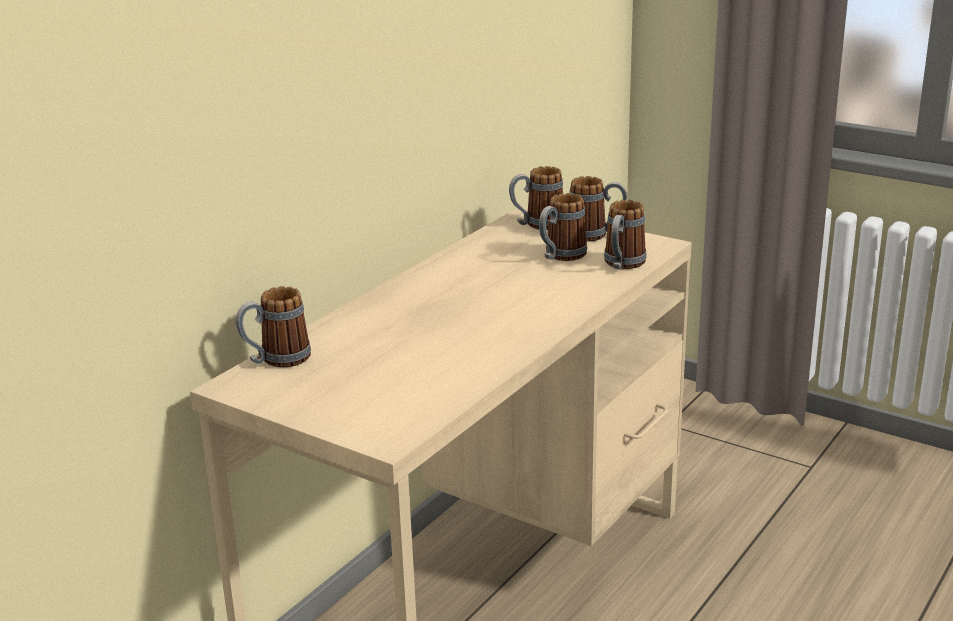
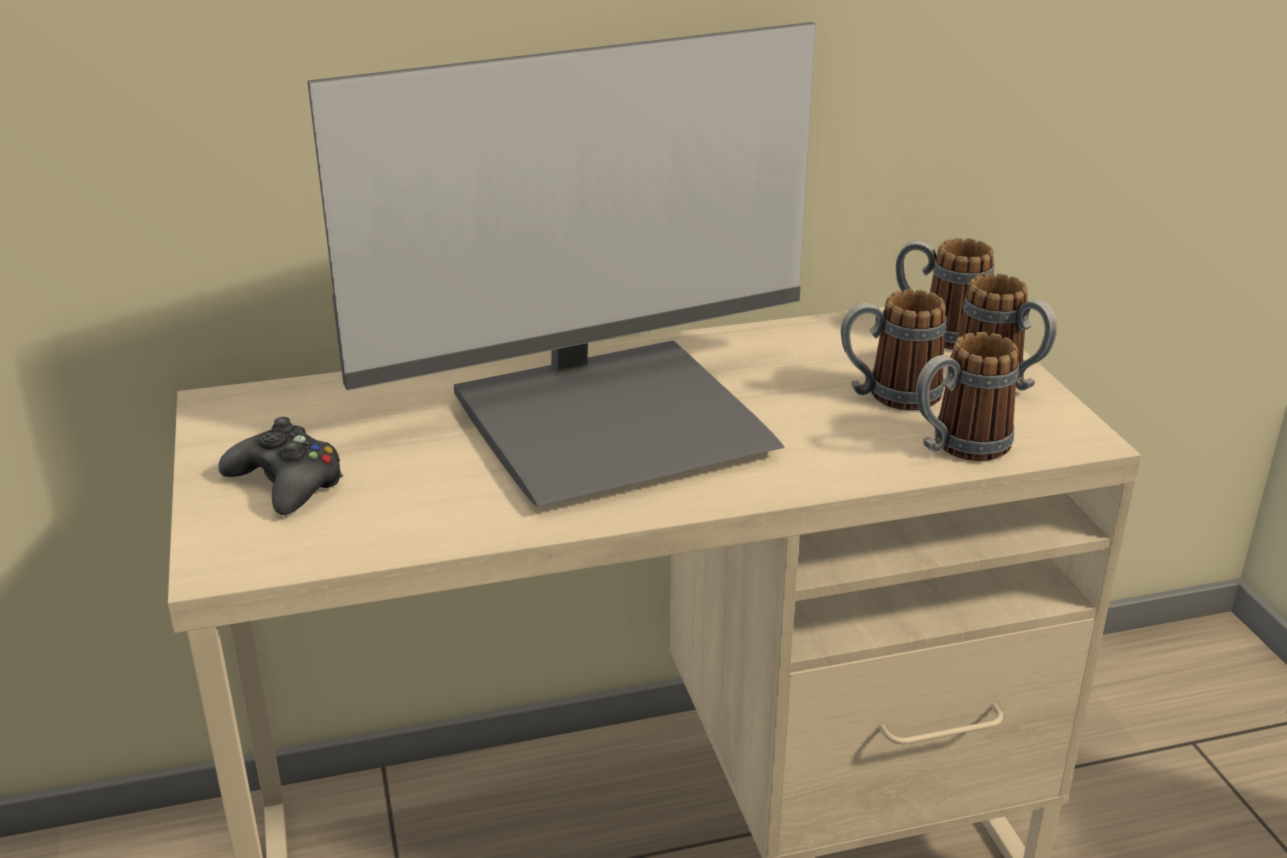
camera: 40 degrees right, 5 degrees up
mug [236,286,311,367] -> none
none -> black game controller [218,417,343,515]
none -> monitor [307,22,816,506]

